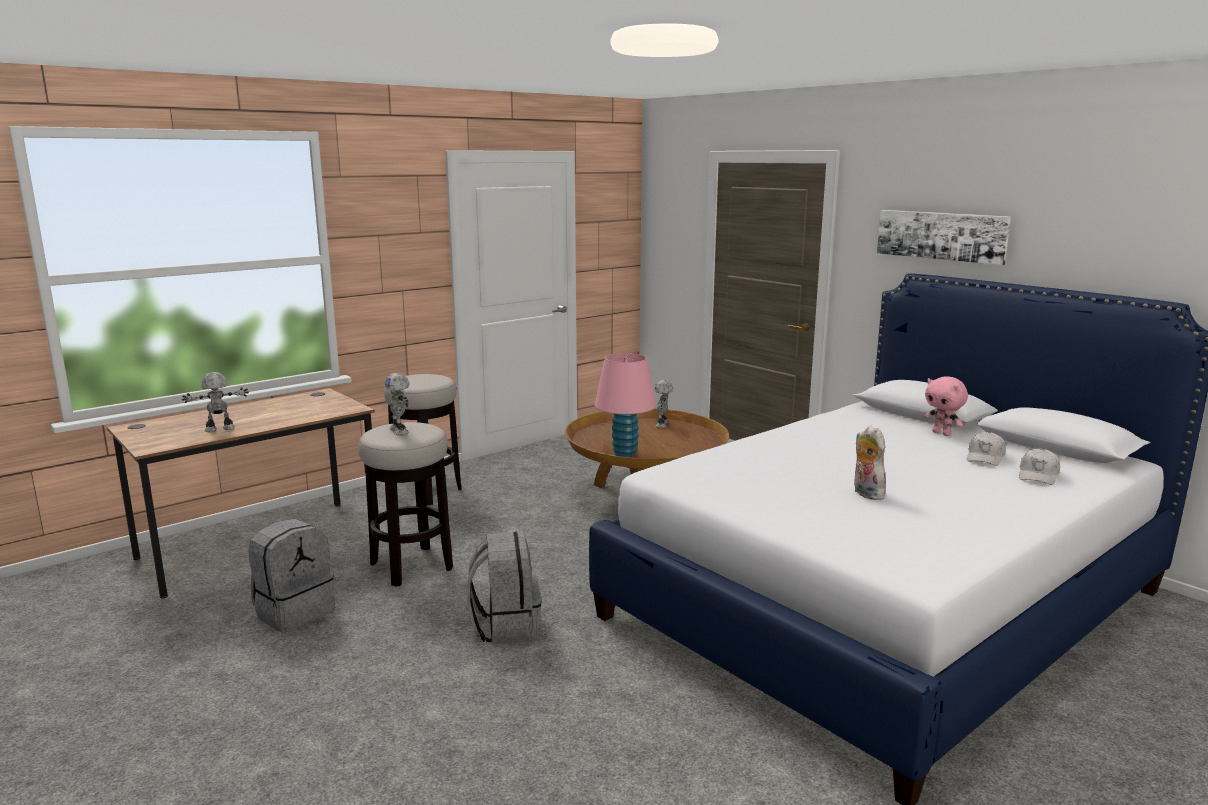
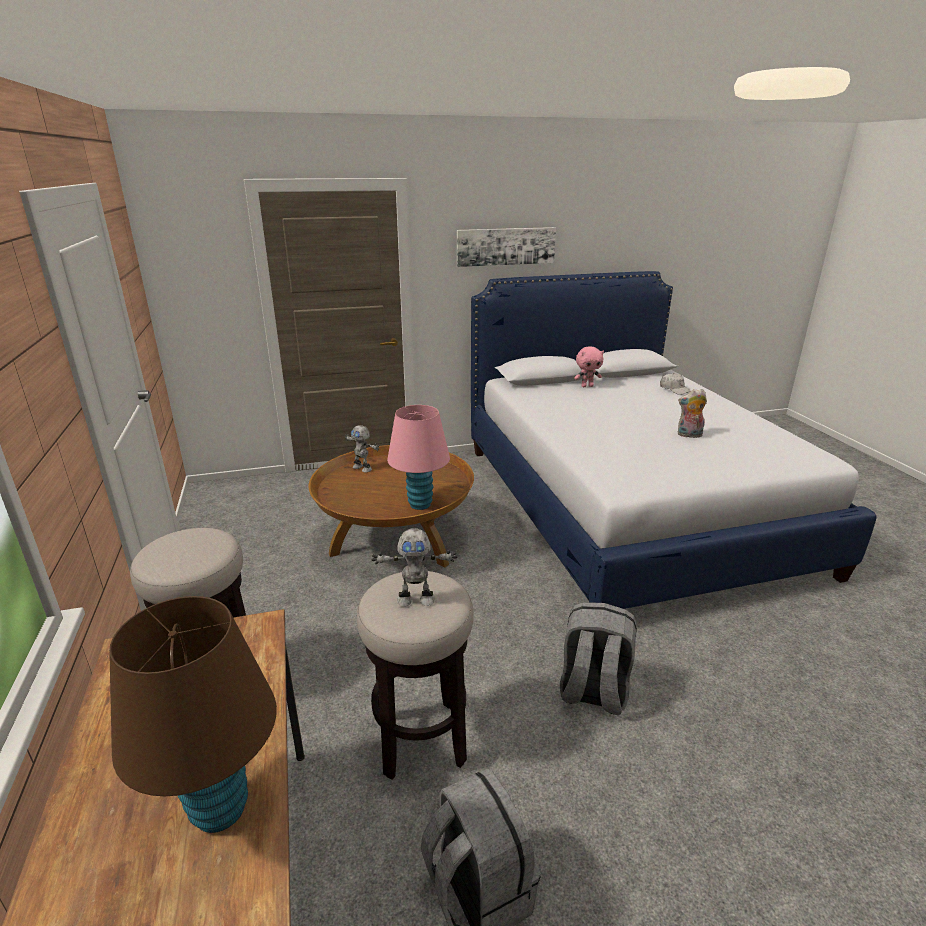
camera: 65 degrees left, 10 degrees up
toy robot [182,372,249,432] -> brown table lamp [109,596,277,833]
white cap [967,432,1006,466] -> none

